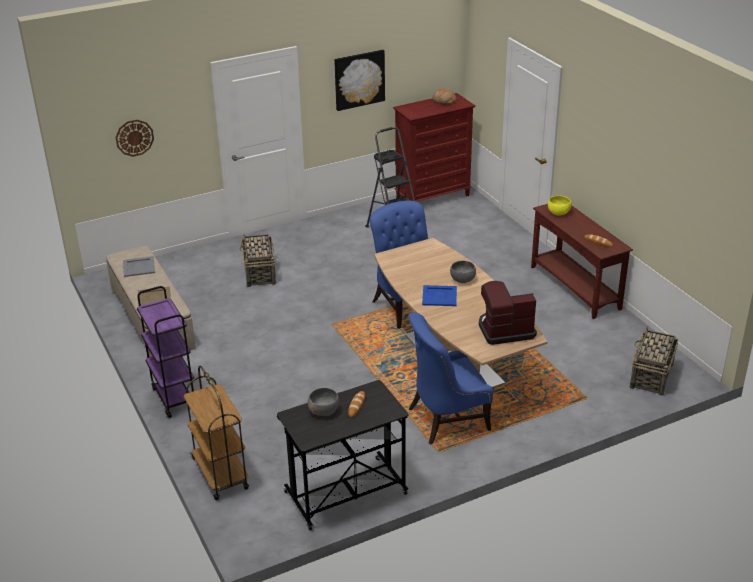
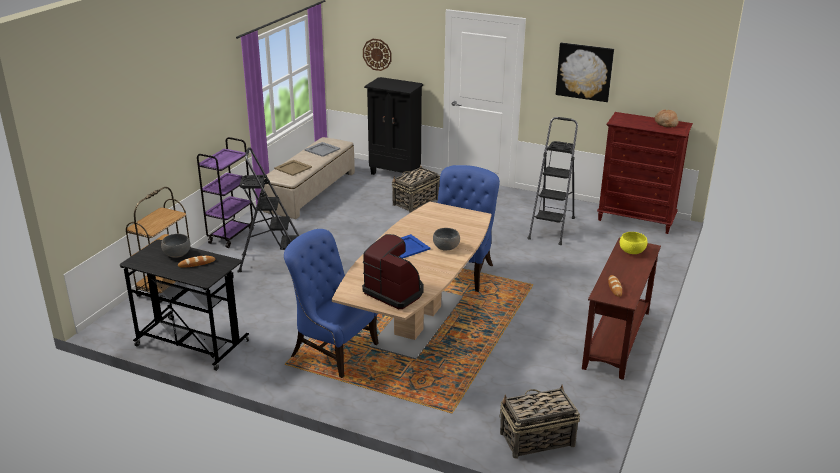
camera: 50 degrees right, 5 degrees down
none -> step ladder [237,147,299,272]
none -> black cabinet [364,77,423,175]

